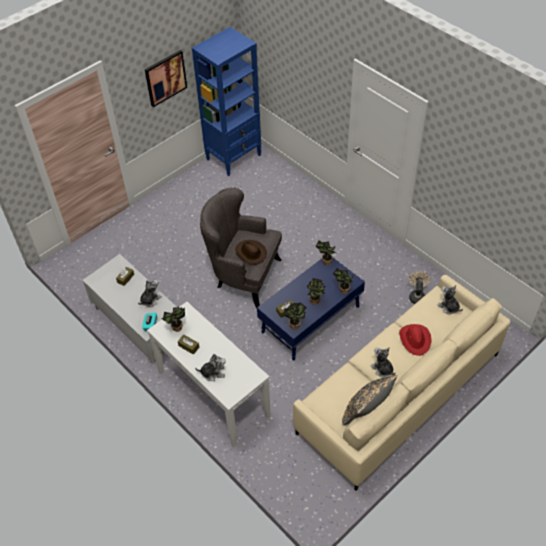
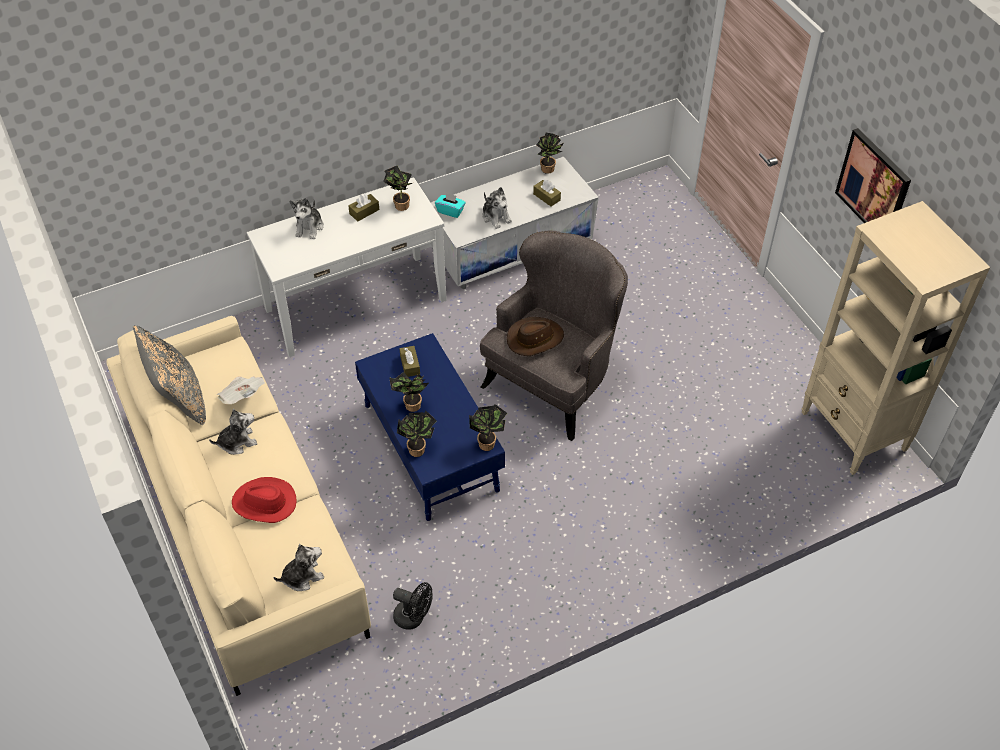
camera: 105 degrees right, 0 degrees up
blue bookcase [192,27,262,176] -> beige bookcase [801,201,990,475]
potted plant [284,302,307,330] -> potted plant moved to [536,133,564,174]
beige fan [409,272,430,304] -> black fan [393,582,433,630]
none -> newspaper [217,376,265,404]

